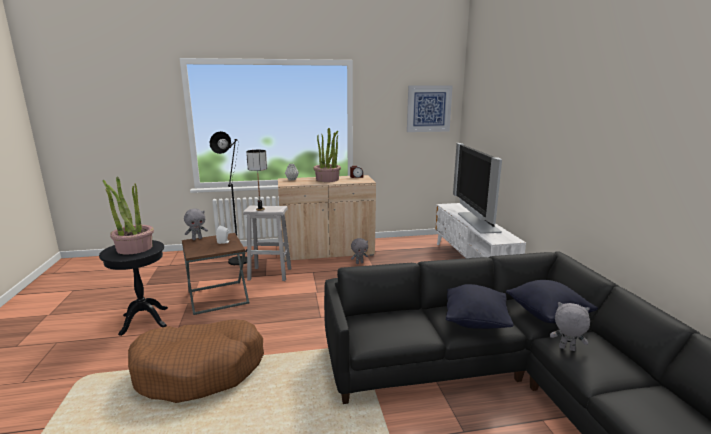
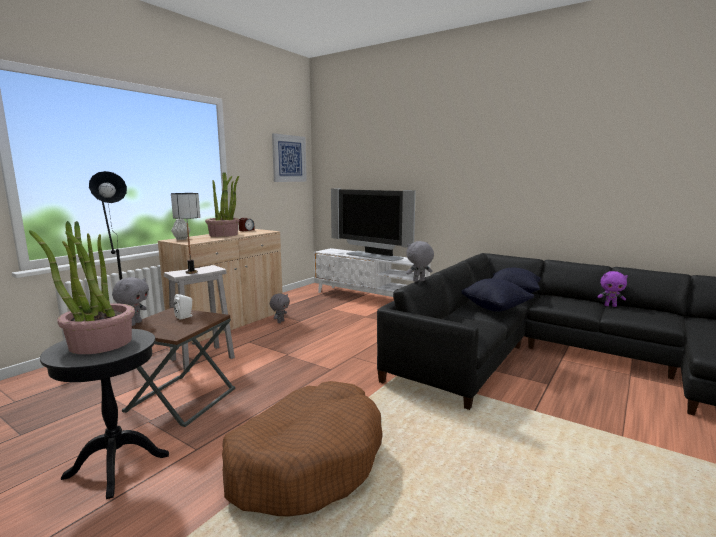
camera: 45 degrees left, 5 degrees down
grey plush toy [550,302,590,351] -> grey plush toy moved to [406,241,434,282]
none -> purple plush toy [597,271,628,307]

